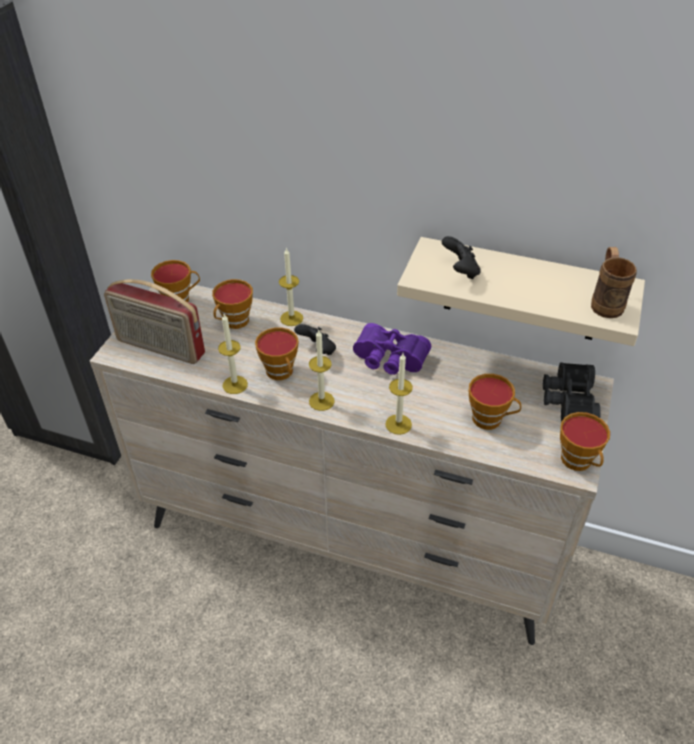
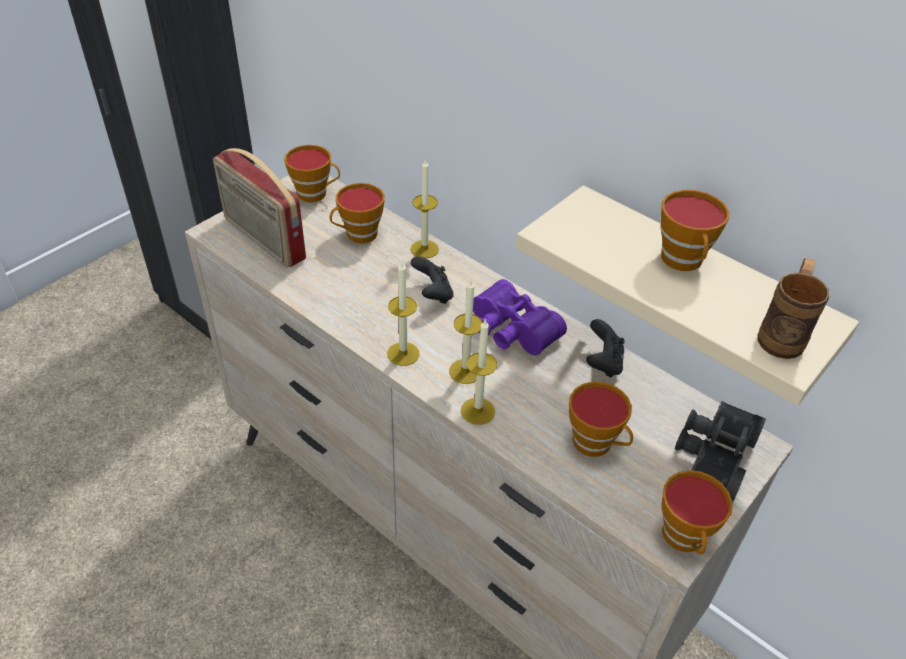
camera: 20 degrees right, 0 degrees up
candle [218,314,248,394] -> candle moved to [449,280,483,384]
cup [255,327,299,380] -> cup moved to [661,190,729,271]
black game controller [442,236,480,280] -> black game controller moved to [586,319,625,377]

